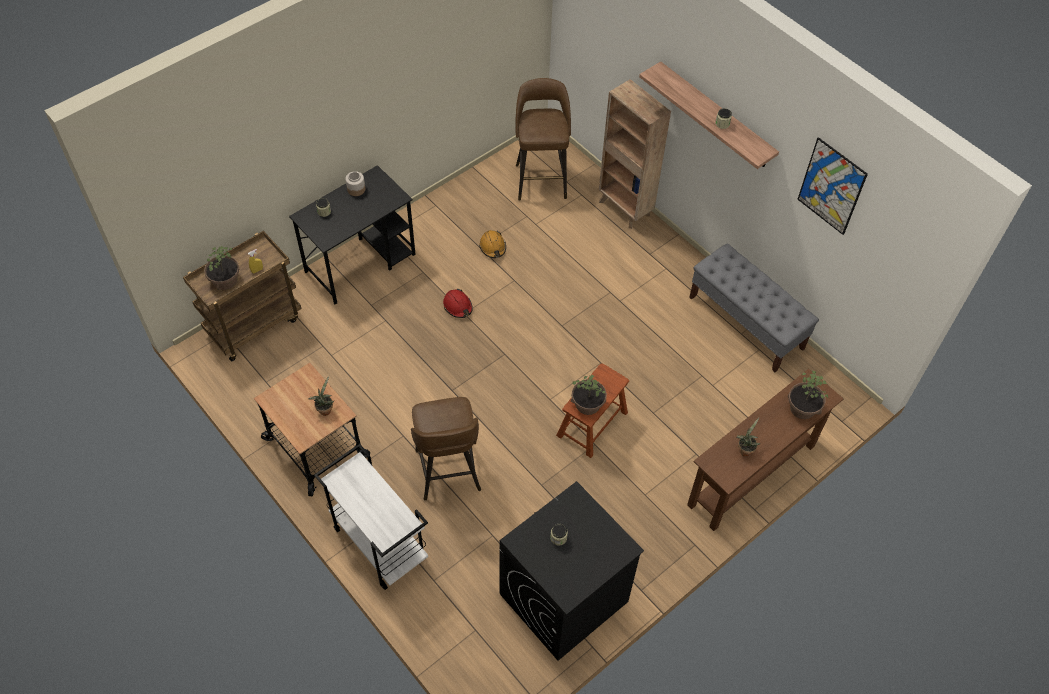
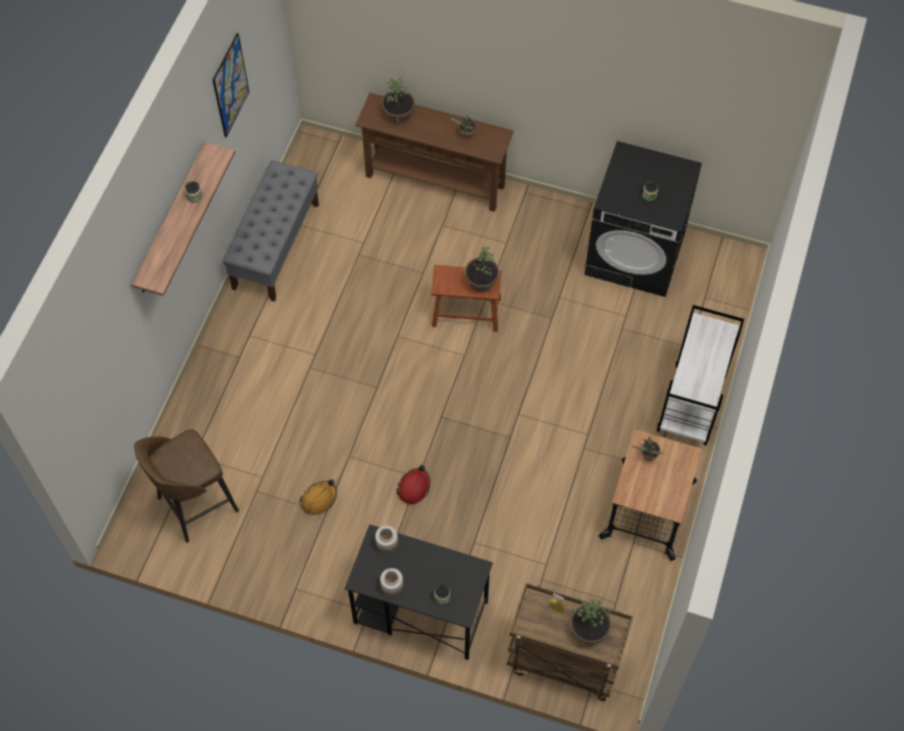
camera: 120 degrees left, 5 degrees up
brown stool [411,397,481,500] -> none
brown bookcase [599,79,671,229] -> none
none -> jar [375,526,398,554]

